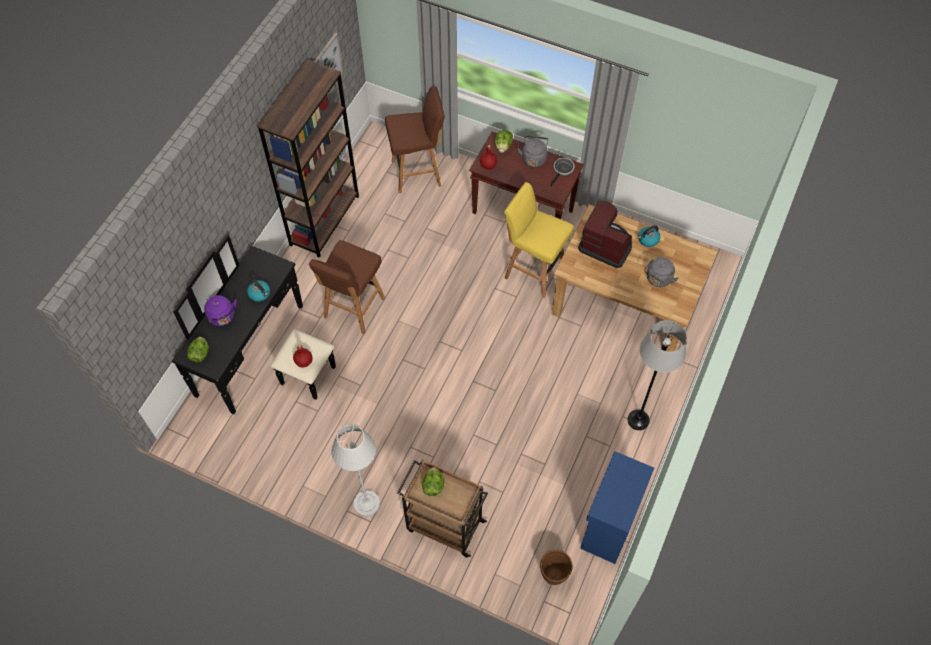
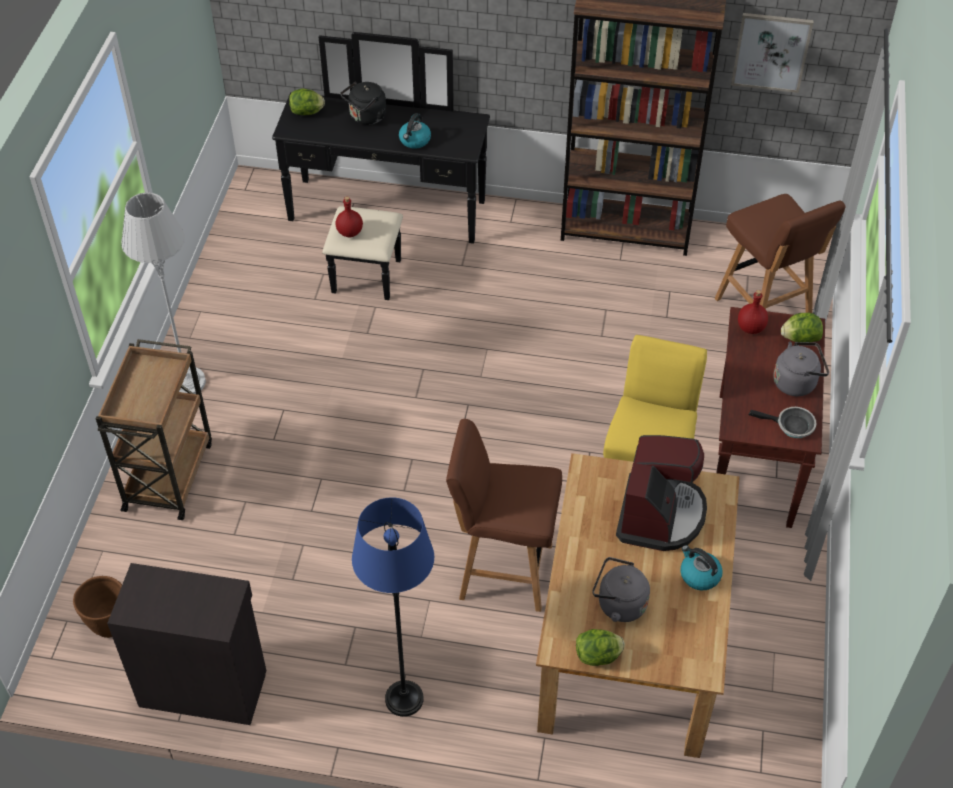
camera: 75 degrees right, 10 degrees down
purple kettle [204,295,237,326] -> black kettle [340,81,386,125]
brown stool [309,240,386,334] -> brown stool moved to [446,419,562,612]
lettuce [422,468,444,496] -> lettuce moved to [576,629,625,666]
blue cabinet [580,451,654,564] -> black cabinet [107,563,267,725]
grey floor lamp [628,320,687,430] -> blue floor lamp [352,497,434,717]

